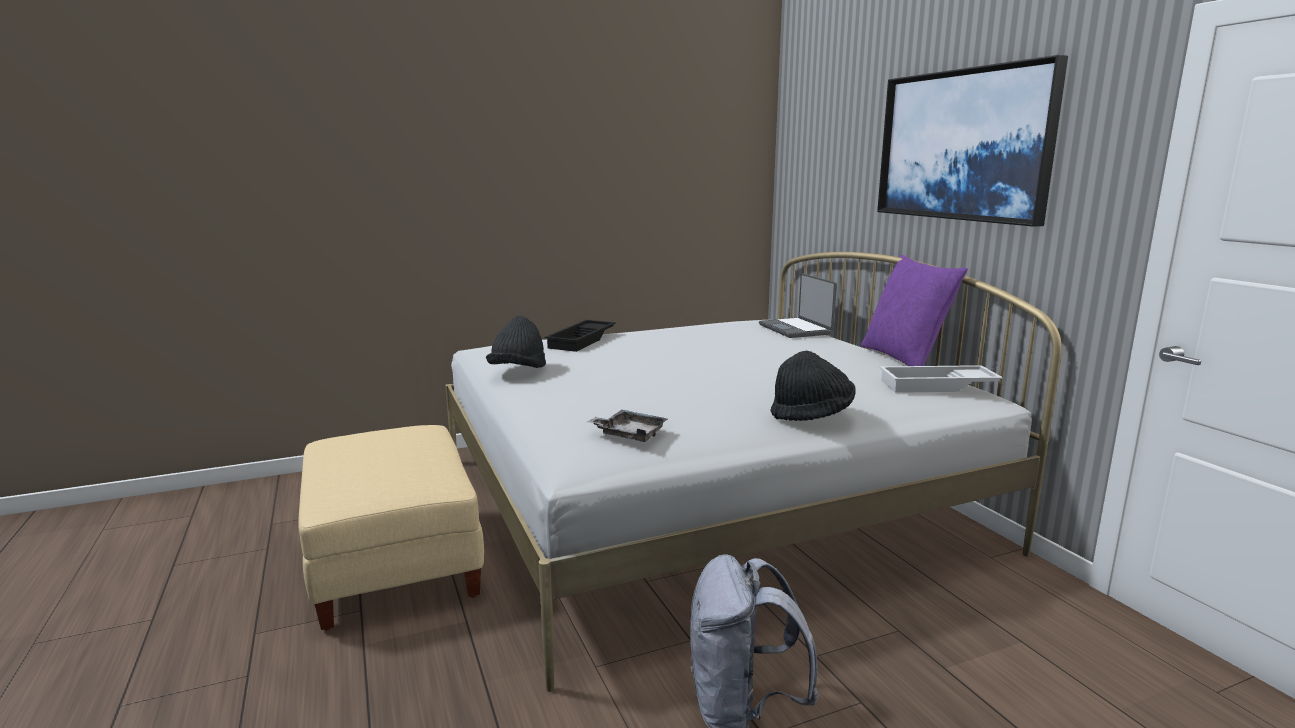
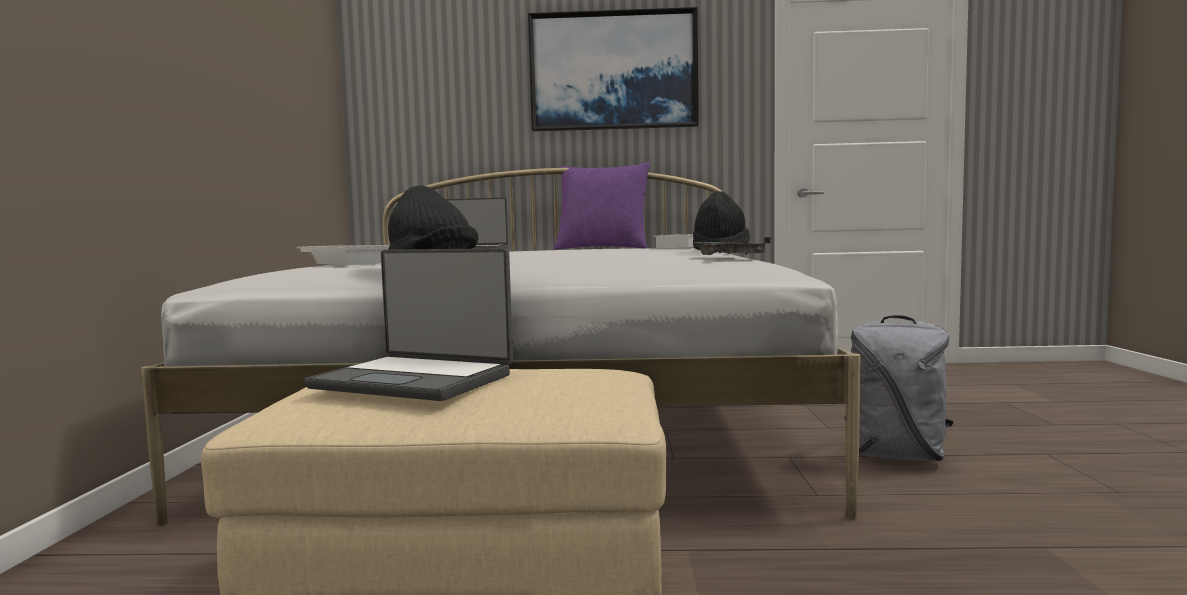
camera: 65 degrees left, 10 degrees down
black tray [545,320,616,352] -> white tray [297,245,390,265]
none -> laptop [305,248,513,401]

